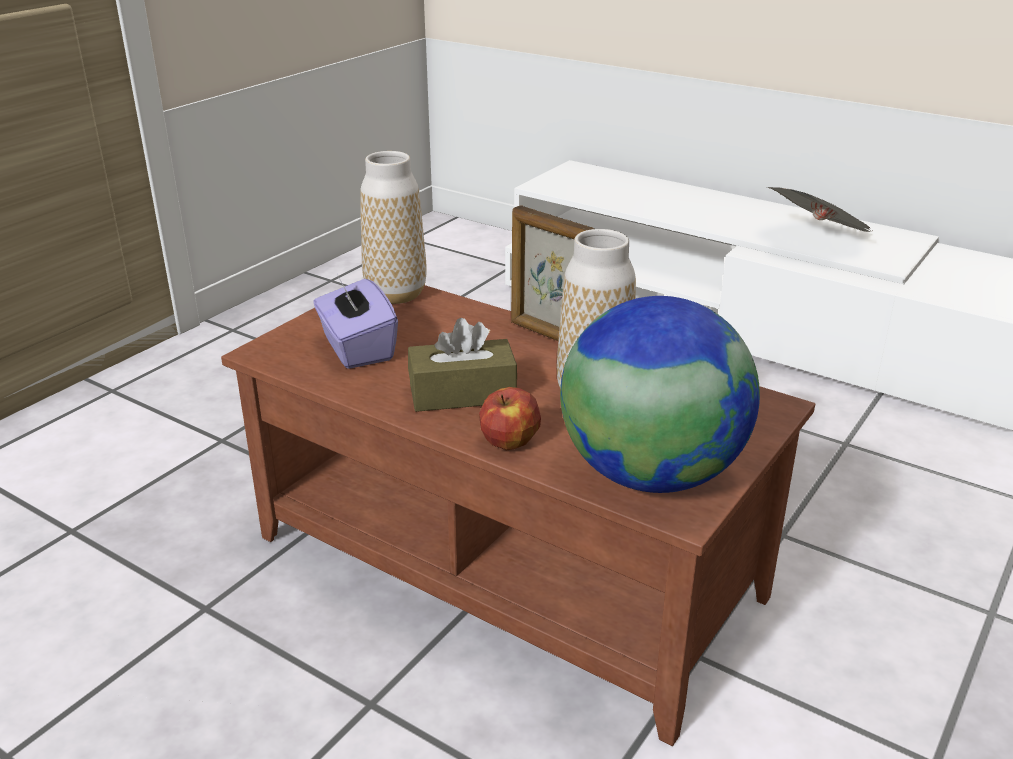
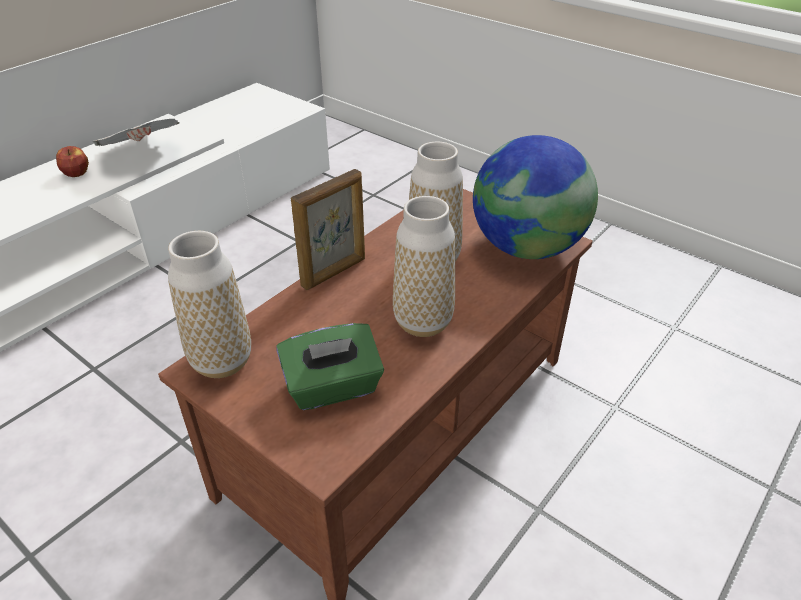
camera: 85 degrees left, 10 degrees up
purple tissue box [313,274,398,369] -> green tissue box [276,323,384,410]
brown tissue box [408,318,517,412] -> vase [393,196,455,337]
apple [479,387,541,450] -> apple moved to [56,146,89,177]

